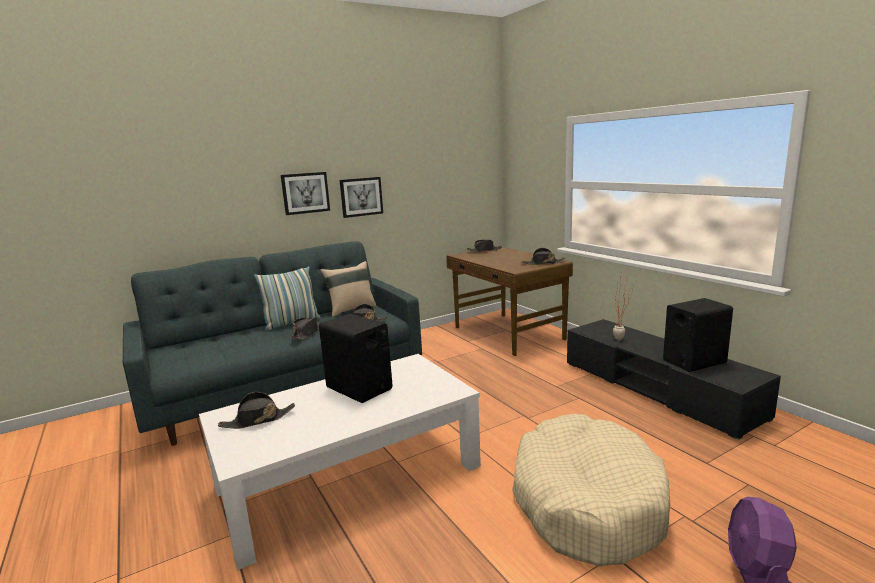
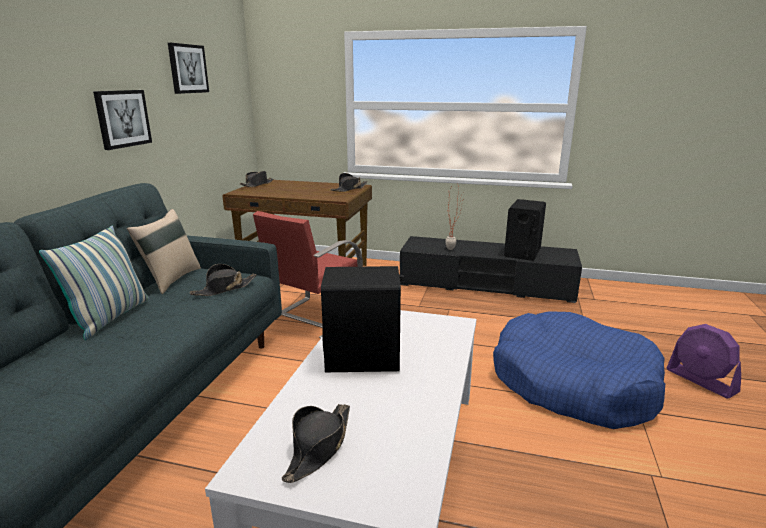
camera: 45 degrees left, 5 degrees up
picture [281,172,330,215] -> picture moved to [168,43,209,94]
black hat [290,317,321,339] -> none
beige dog bed [512,414,670,567] -> blue dog bed [493,312,665,429]
none -> red chair [253,211,363,338]

